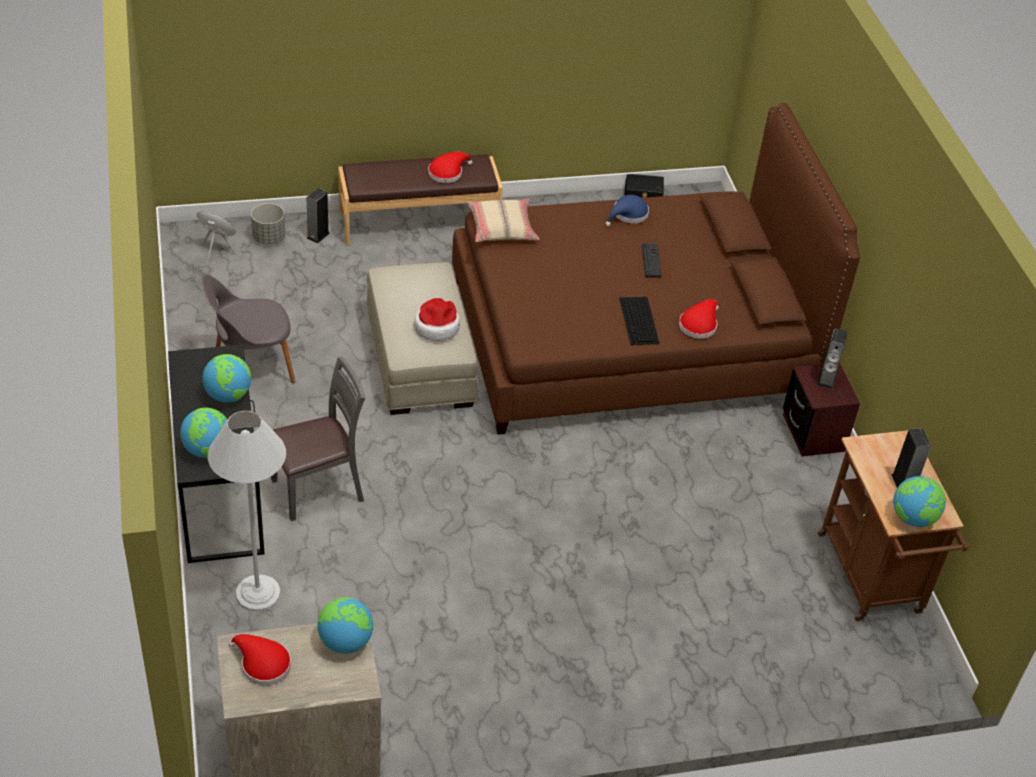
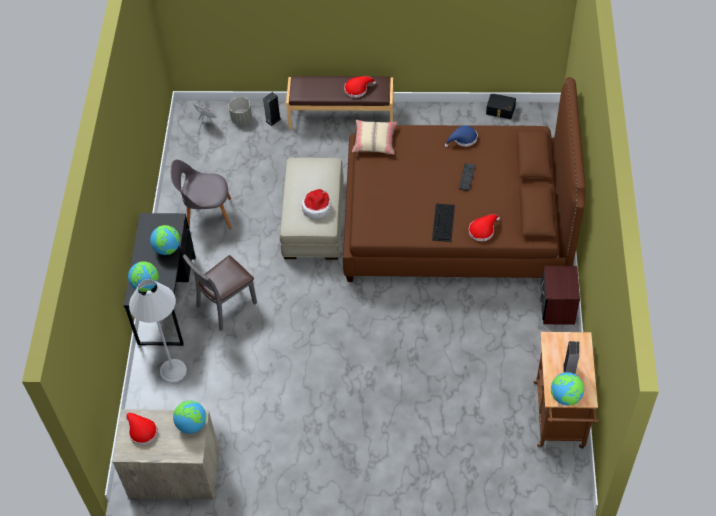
camera: 20 degrees right, 10 degrees up
grey chair [271,356,365,521] -> grey chair turned 150 degrees clockwise [183,254,257,331]
speaker [818,328,847,389] -> none

